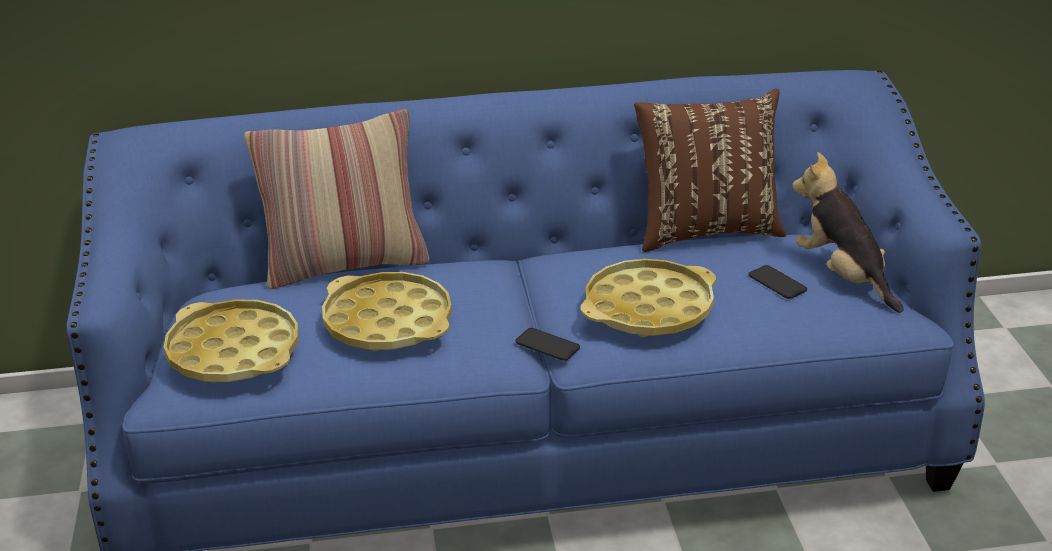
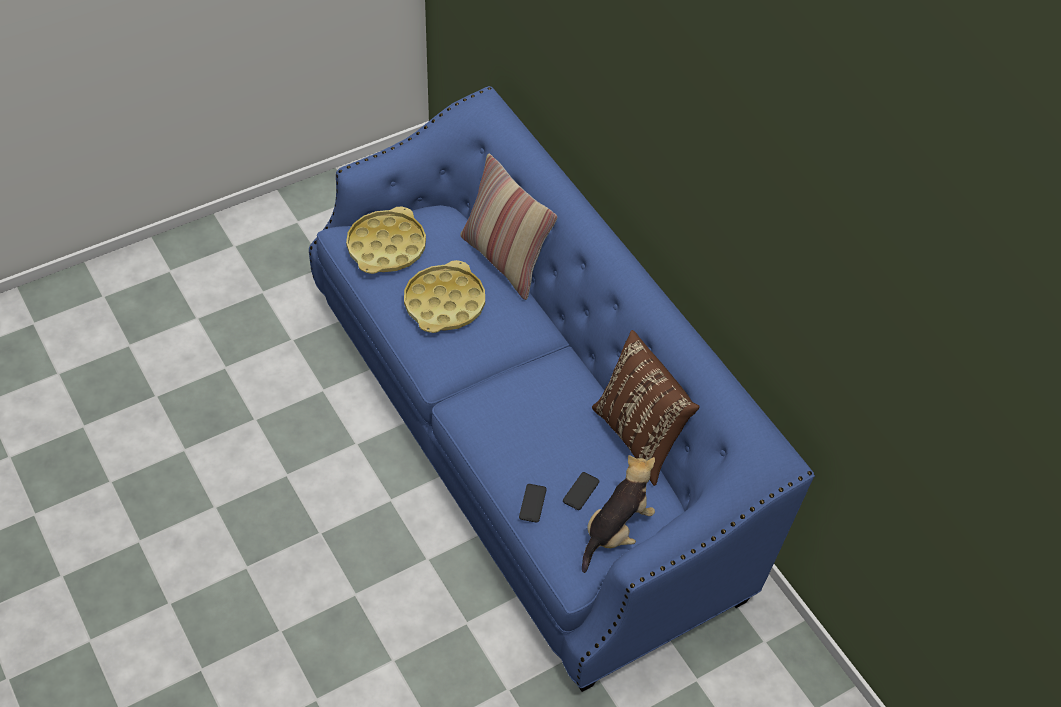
camera: 65 degrees right, 20 degrees up
phone [515,328,580,361] -> phone moved to [519,484,547,523]
yellow tray [581,259,716,337] -> none

